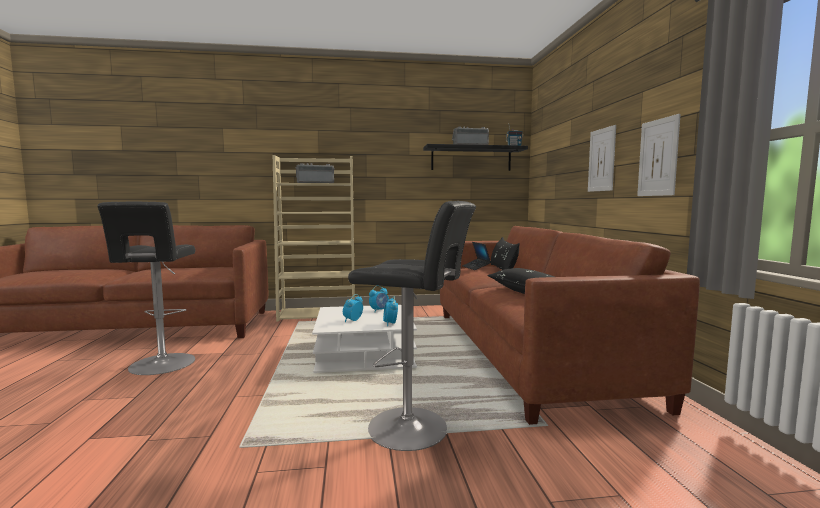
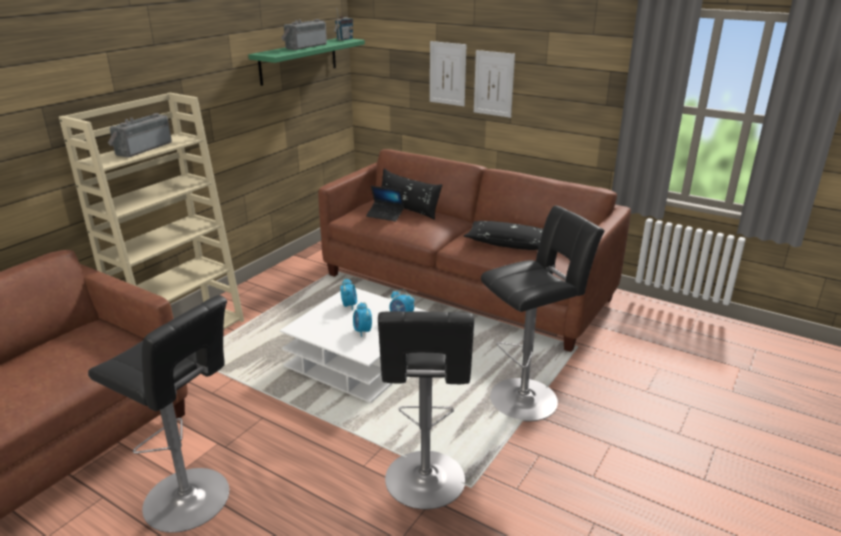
camera: 50 degrees left, 20 degrees up
black shelf [423,144,528,171] -> green shelf [248,38,365,86]
picture [637,114,681,196] -> picture moved to [430,41,466,106]
none -> black stool [378,311,474,509]

